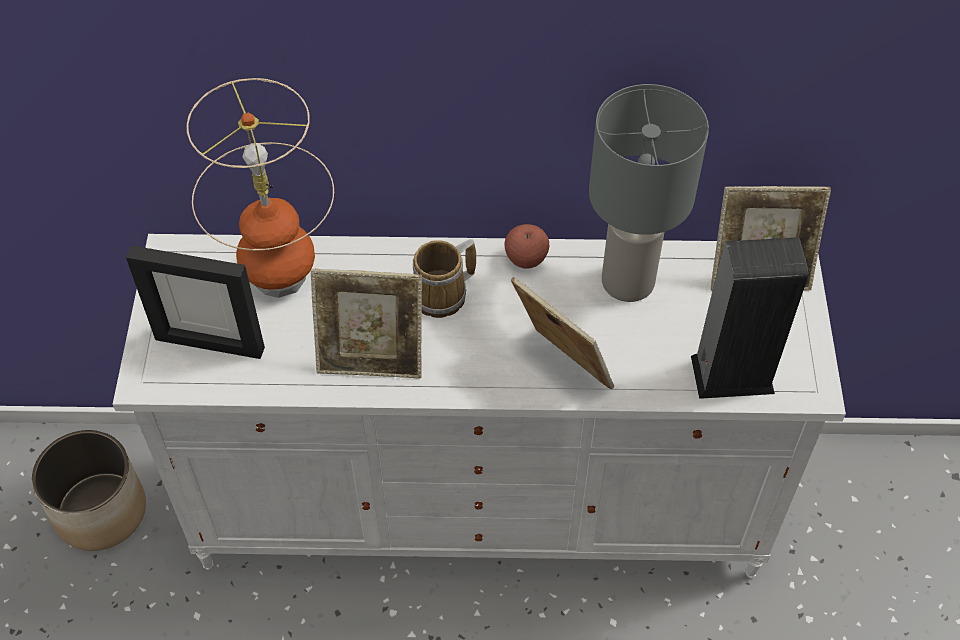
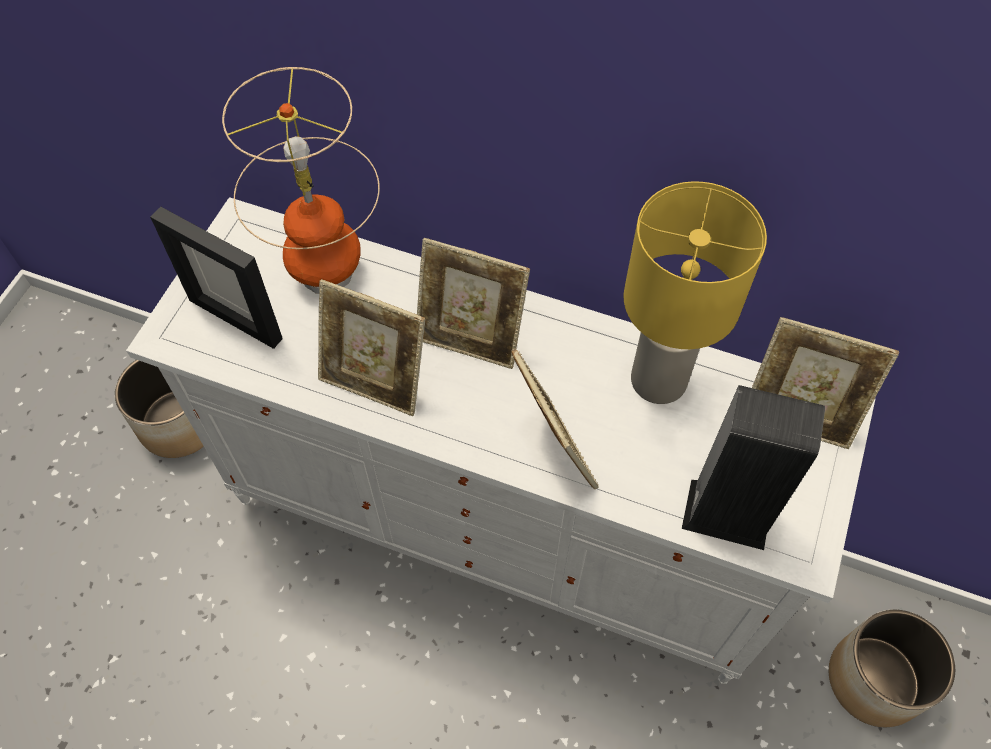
camera: 20 degrees right, 5 degrees up
mug [413,239,476,318] -> picture frame [417,238,530,369]
apple [505,224,549,269] -> none
grey table lamp [589,84,709,302] -> yellow table lamp [624,181,767,404]
none -> planter [829,609,955,727]

